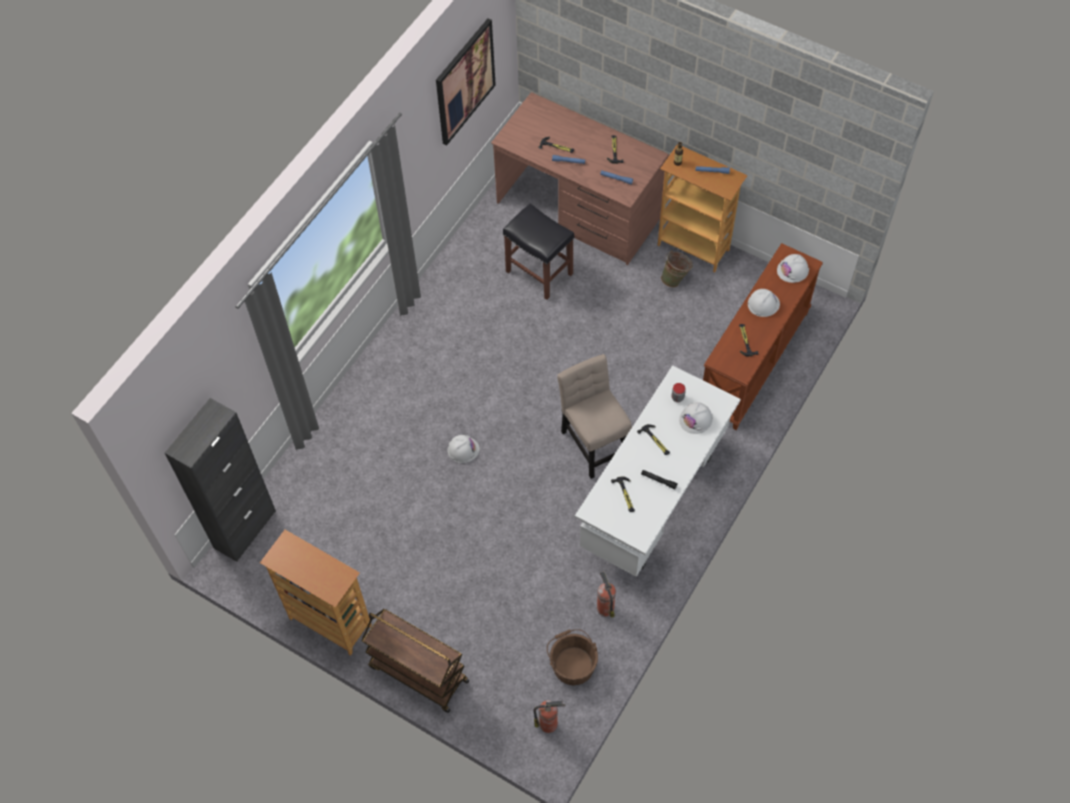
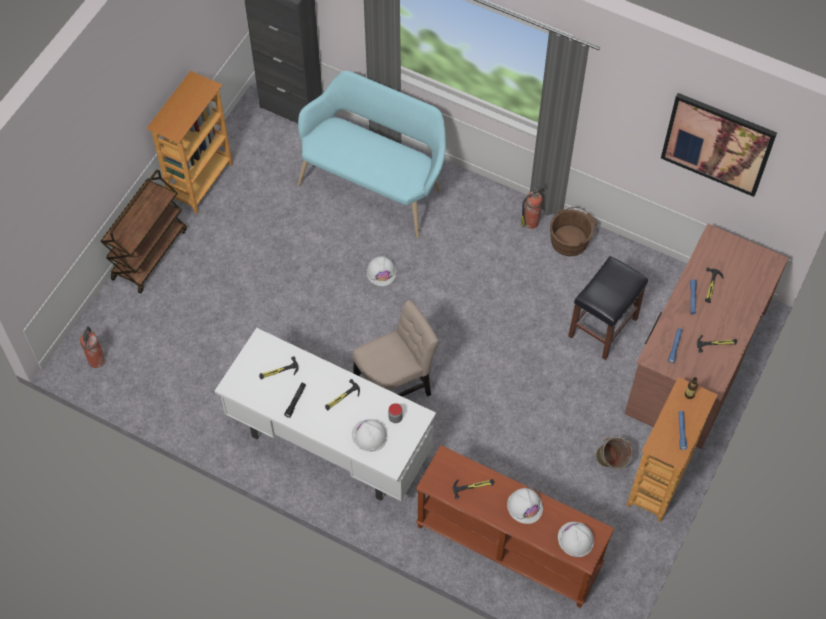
camera: 85 degrees right, 0 degrees up
brown bucket [547,629,598,685] -> brown bucket moved to [550,207,598,256]
fire extinguisher [597,571,616,618] -> fire extinguisher moved to [521,183,549,229]
none -> turquoise bench [298,70,446,238]

